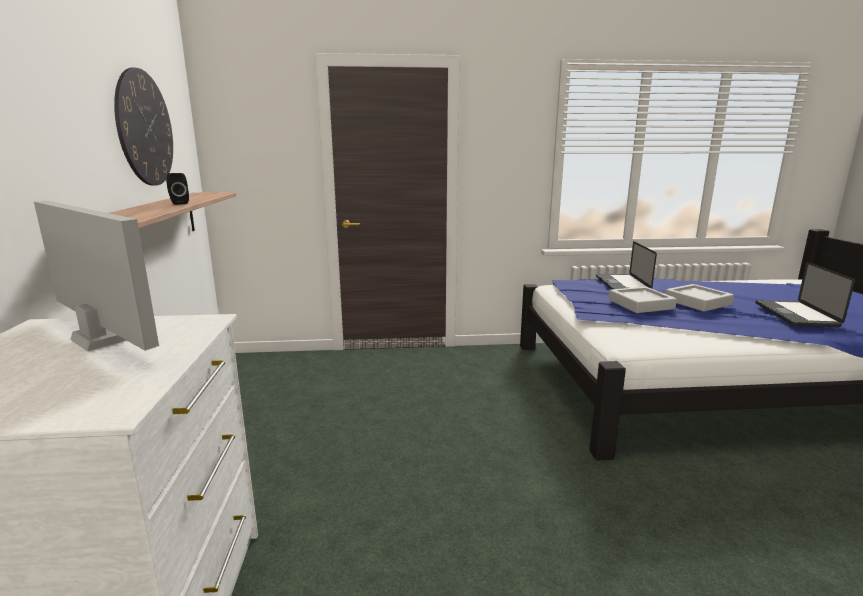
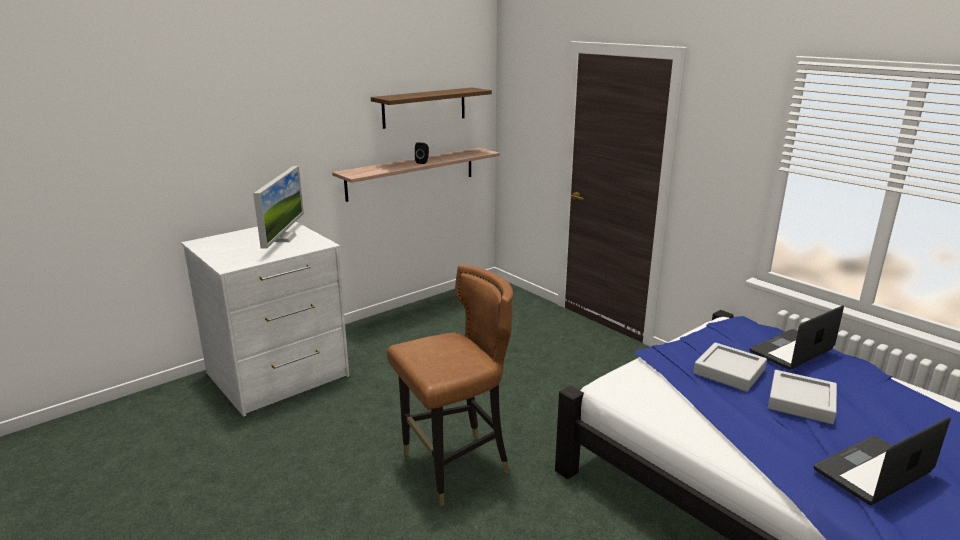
camera: 55 degrees right, 5 degrees up
wall clock [114,68,173,186] -> shelf [371,87,492,129]
none -> brown chair [387,264,513,506]

